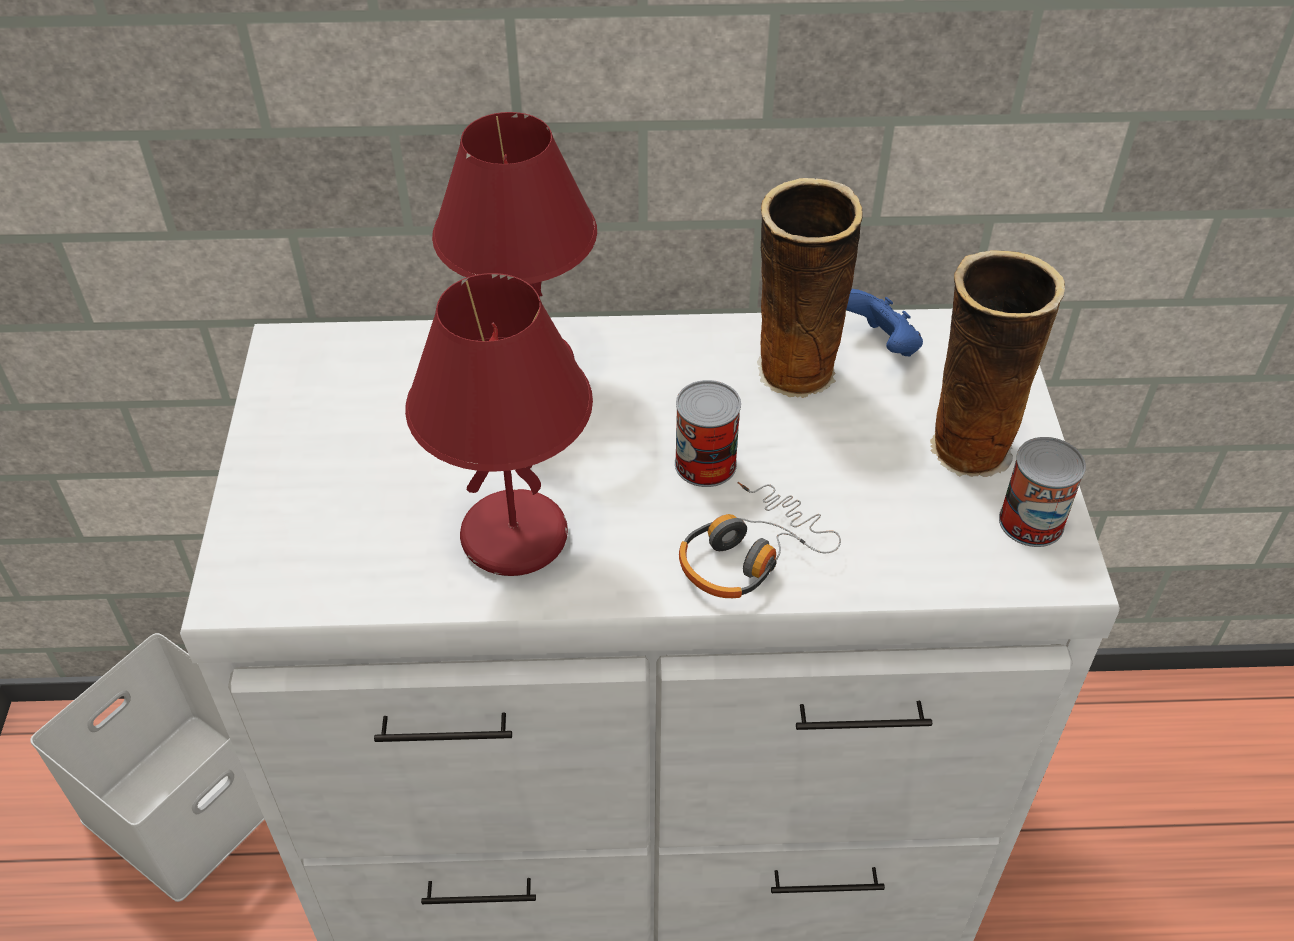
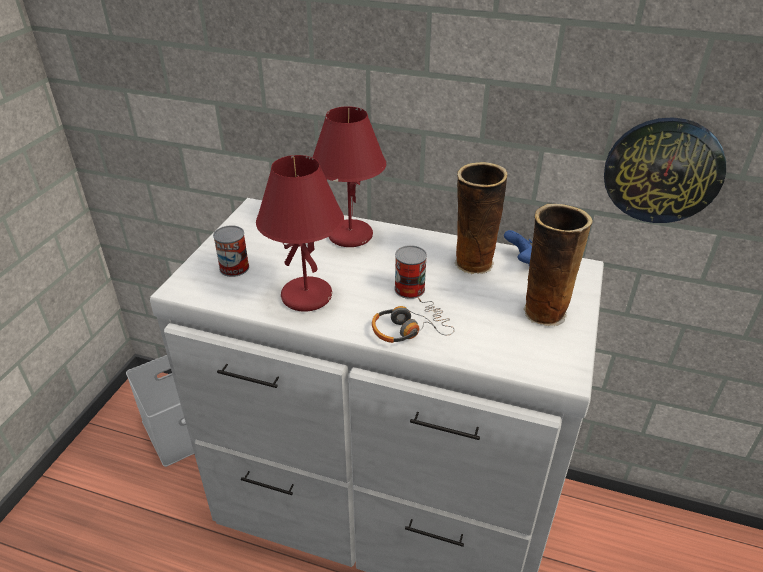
camera: 20 degrees right, 10 degrees down
can [999,437,1086,547] -> can moved to [213,225,249,277]
none -> wall clock [604,117,726,223]

